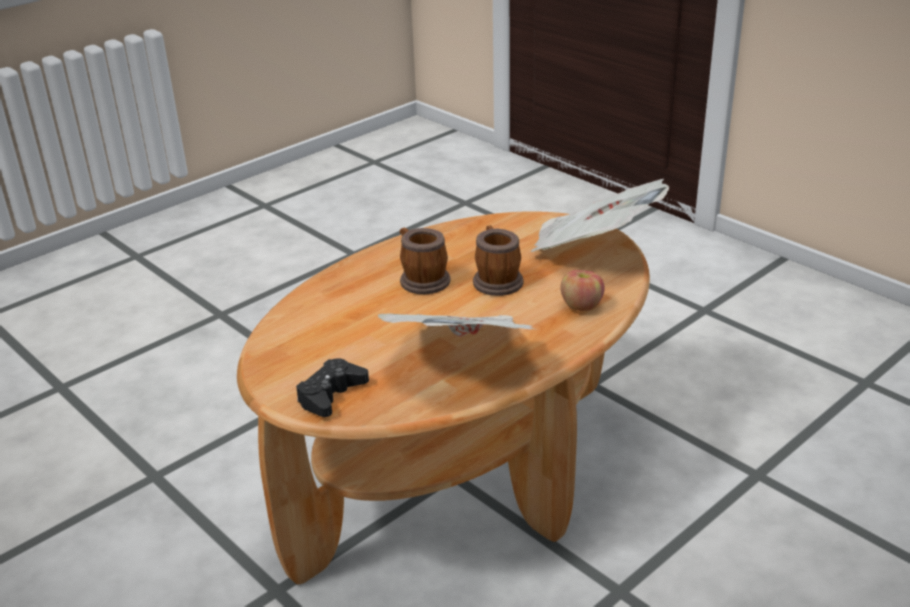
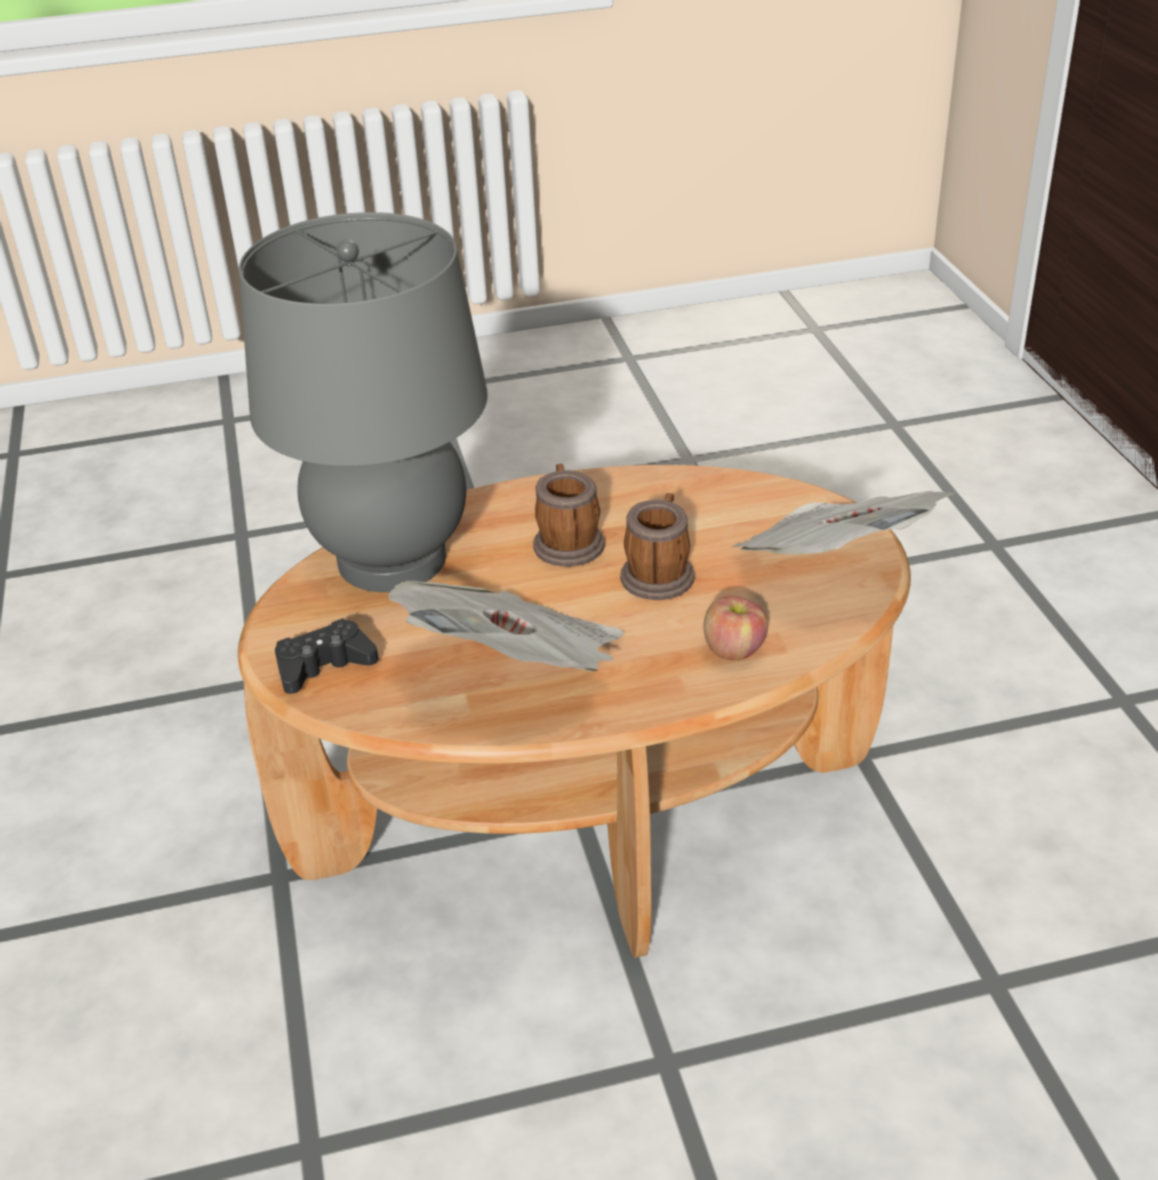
camera: 30 degrees right, 5 degrees up
none -> grey table lamp [239,212,488,592]

